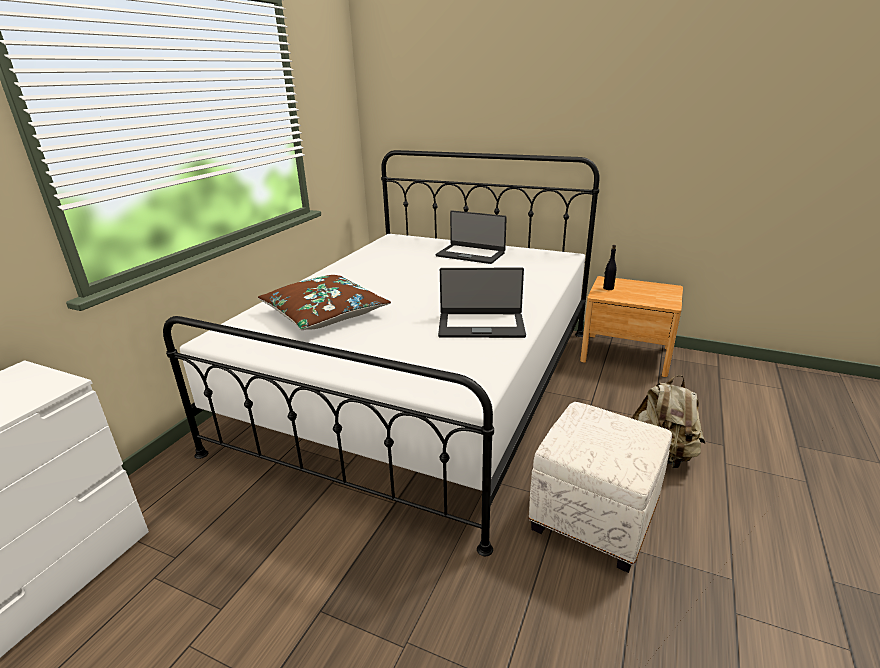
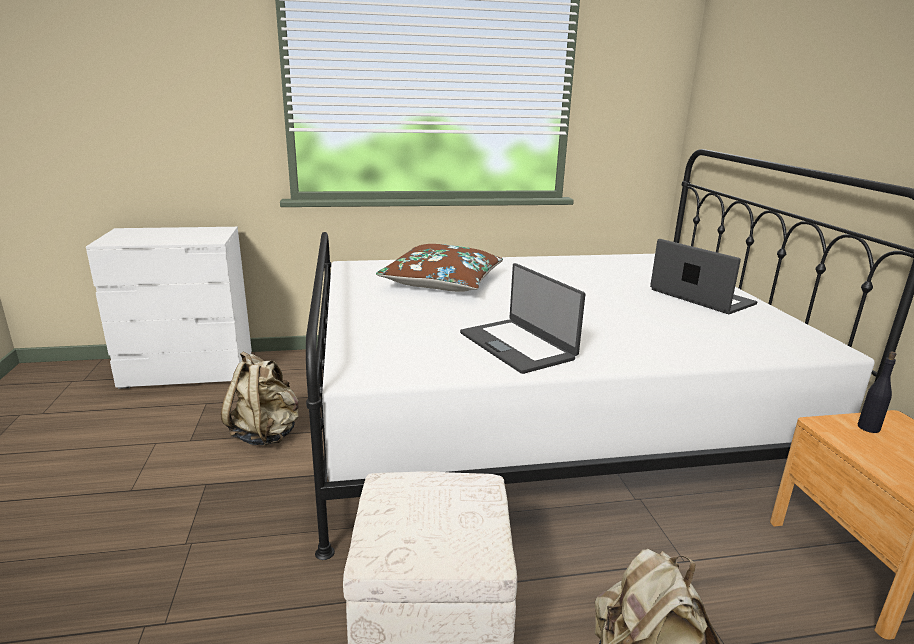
camera: 55 degrees right, 5 degrees down
laptop [436,211,507,264] -> laptop turned 150 degrees clockwise [650,239,757,314]
none -> beige backpack [221,351,299,445]

